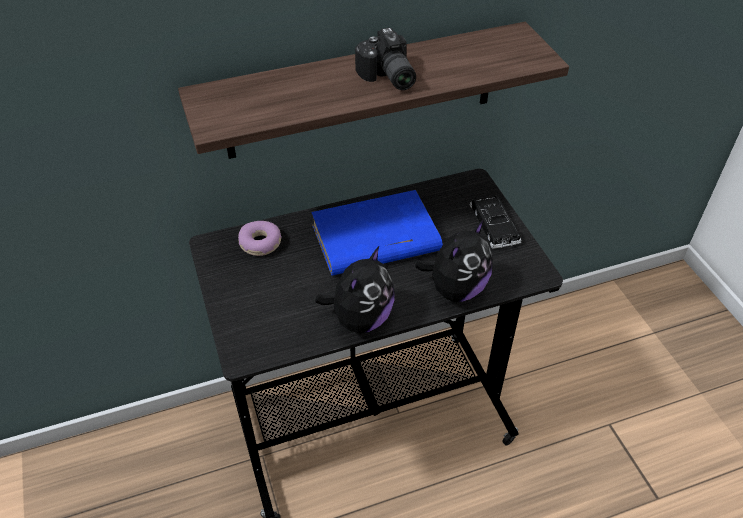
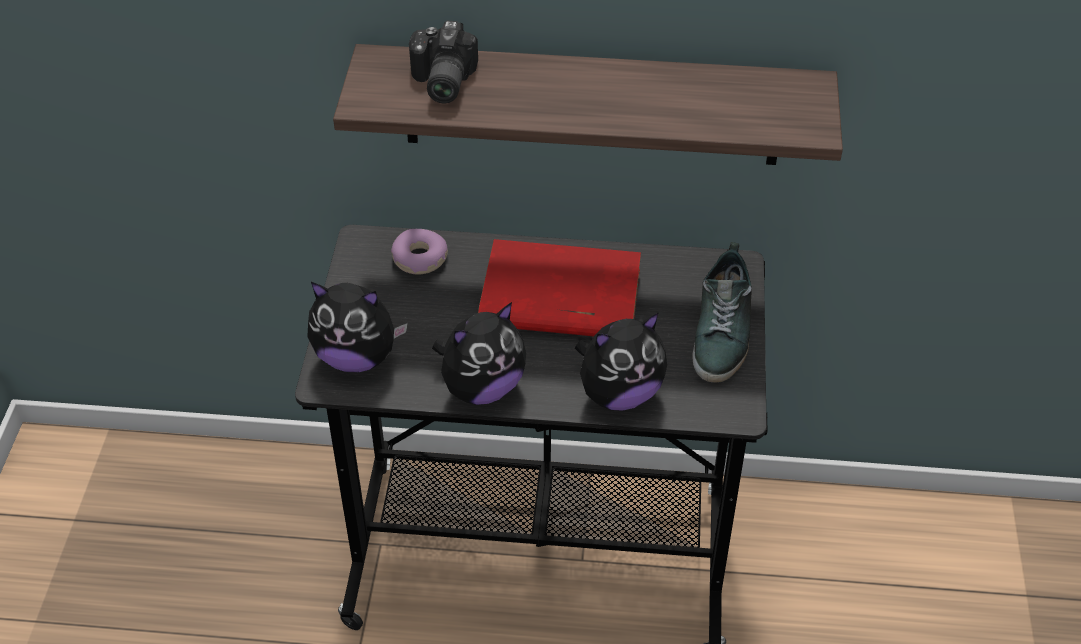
camera: 25 degrees right, 0 degrees up
blue book [311,190,443,276] -> red book [478,239,641,336]
camera [355,27,416,90] -> camera moved to [409,21,478,103]
black toy car [470,195,522,249] -> shoe [692,242,752,383]
none -> plush toy [307,282,408,372]

